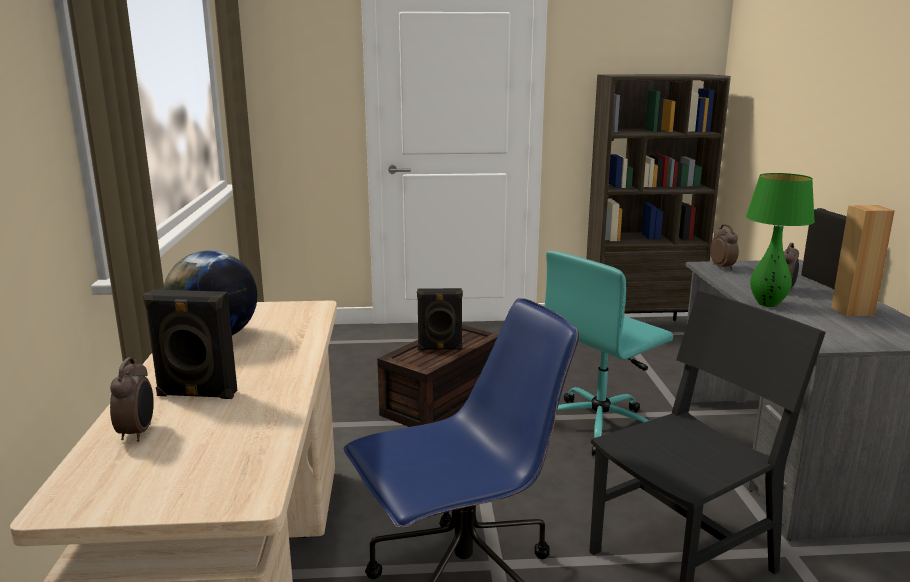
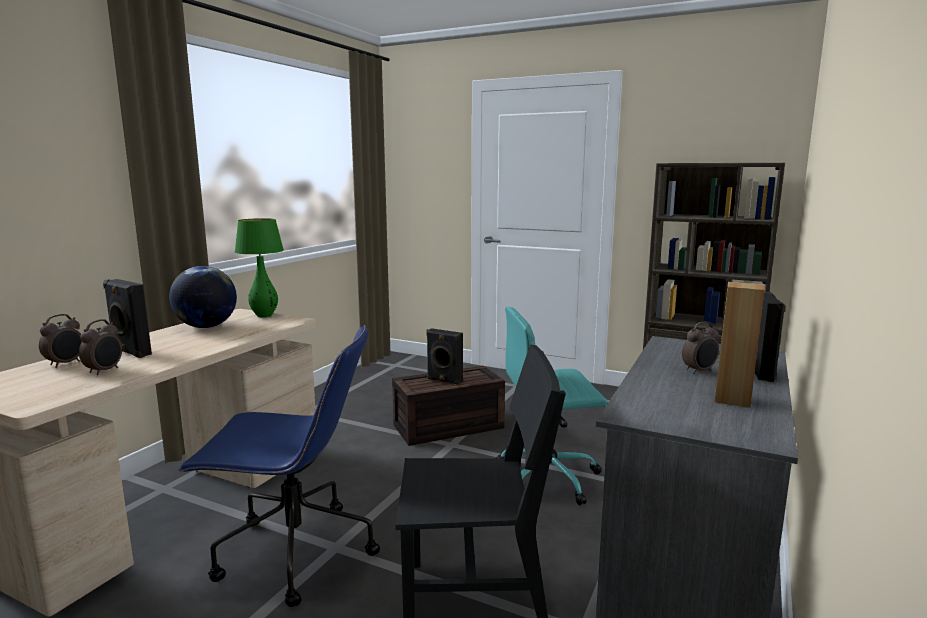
camera: 30 degrees right, 5 degrees down
alarm clock [710,224,739,270] -> alarm clock moved to [79,319,122,375]
green table lamp [746,173,815,307] -> green table lamp moved to [235,218,284,318]

